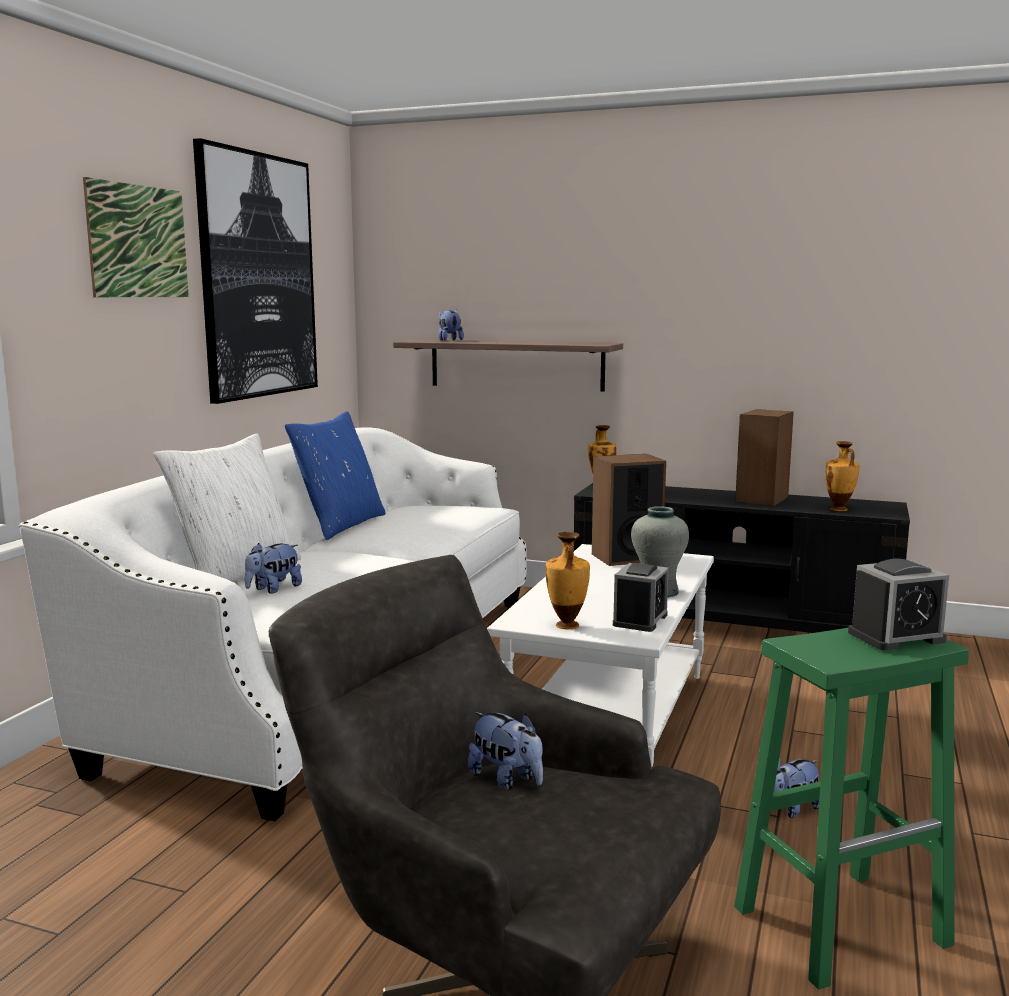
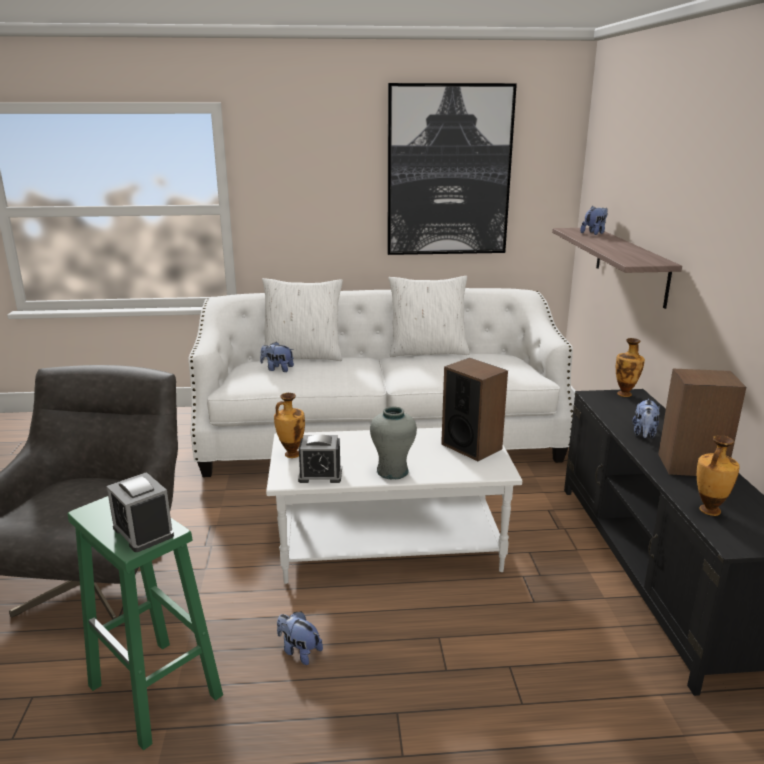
camera: 65 degrees right, 10 degrees up
picture [83,177,189,297] -> none
blue pillow [285,411,386,540] -> white pillow [388,276,470,357]
plush toy [468,712,543,790] -> plush toy moved to [633,399,660,438]

